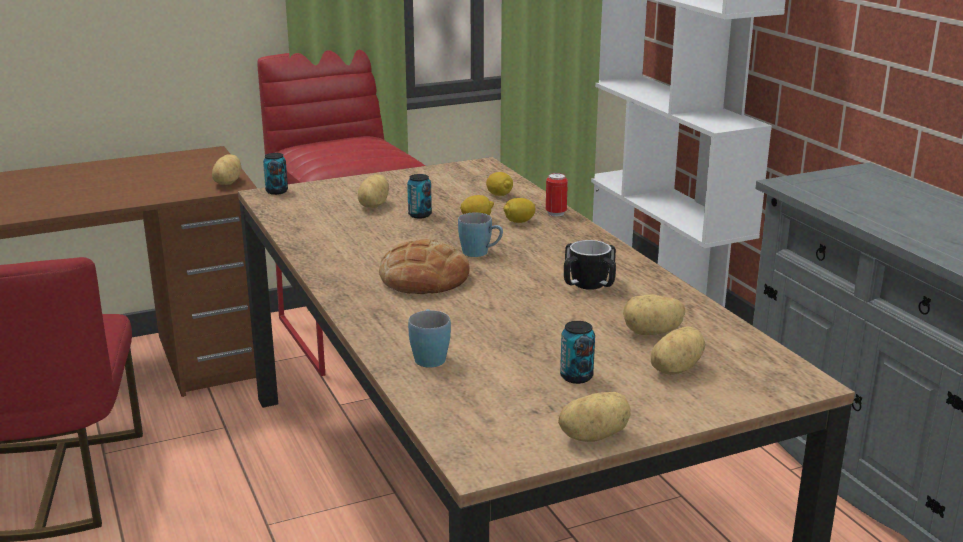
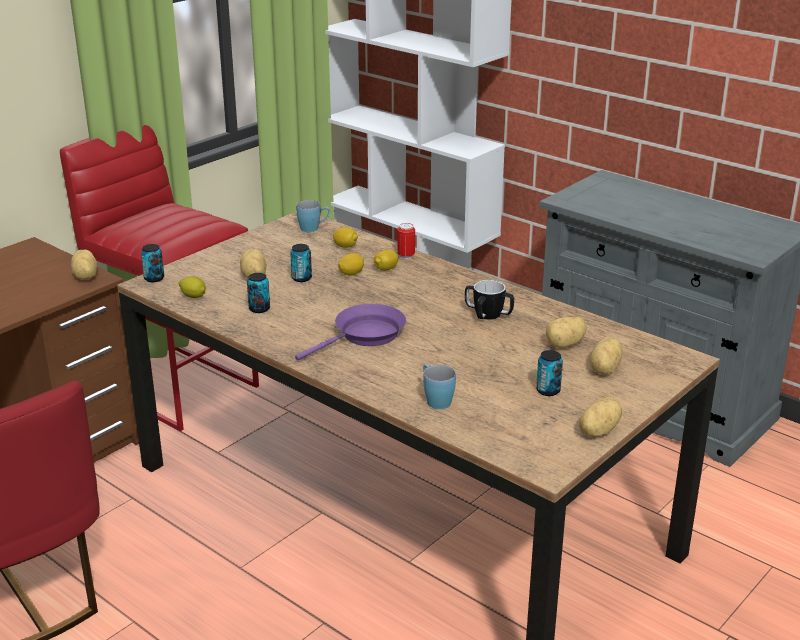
camera: 25 degrees left, 5 degrees up
bread [379,239,470,294] -> purple frying pan [295,304,406,360]
blue mug [458,212,503,257] -> blue mug moved to [296,200,330,232]
none -> lemon [179,276,206,298]
none -> can [247,273,270,313]

